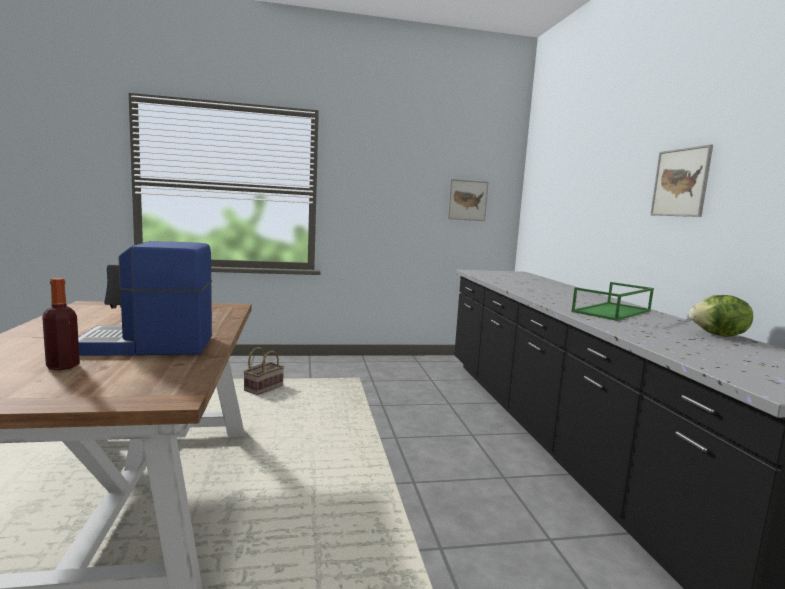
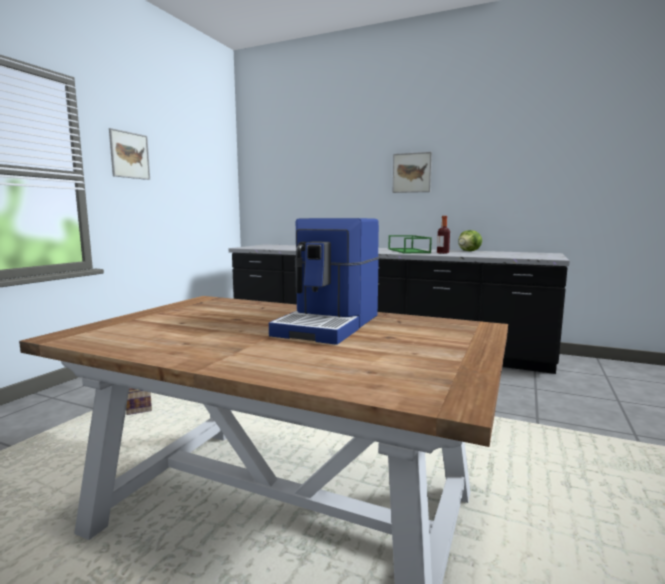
camera: 55 degrees left, 0 degrees up
bottle [42,278,80,370] -> bottle moved to [437,216,450,254]
picture [448,179,488,221] -> picture moved to [109,128,150,180]

